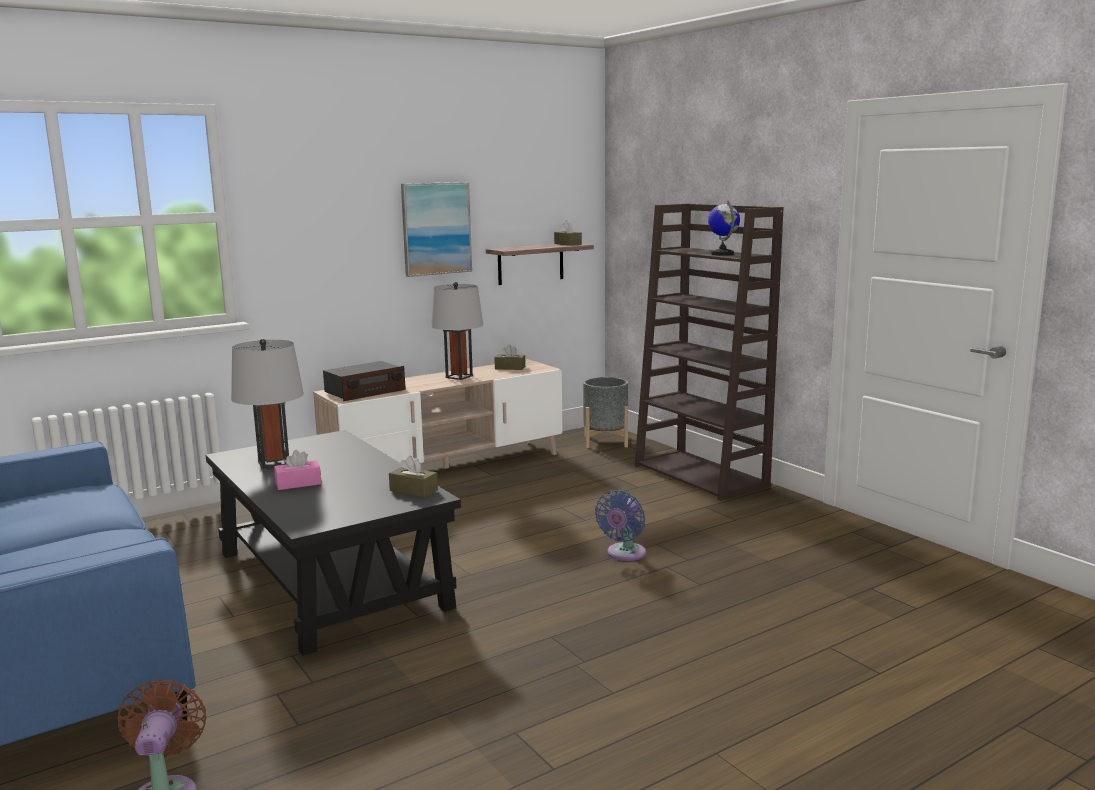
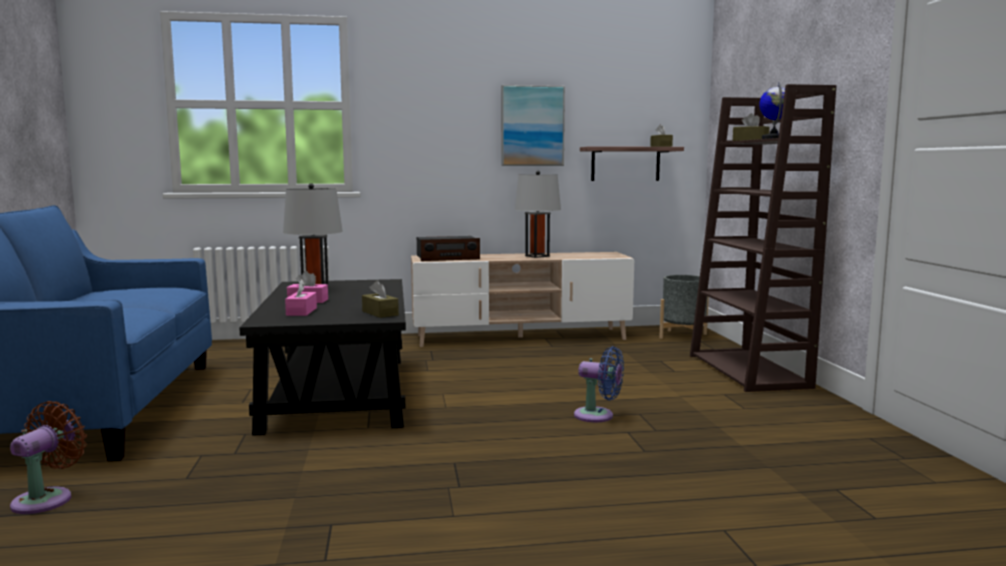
camera: 25 degrees right, 5 degrees down
brown tissue box [494,344,525,370] -> brown tissue box moved to [733,113,770,141]
blue fan [595,490,646,561] -> blue fan turned 120 degrees counterclockwise [574,346,624,422]
none -> pink tissue box [285,279,317,316]

